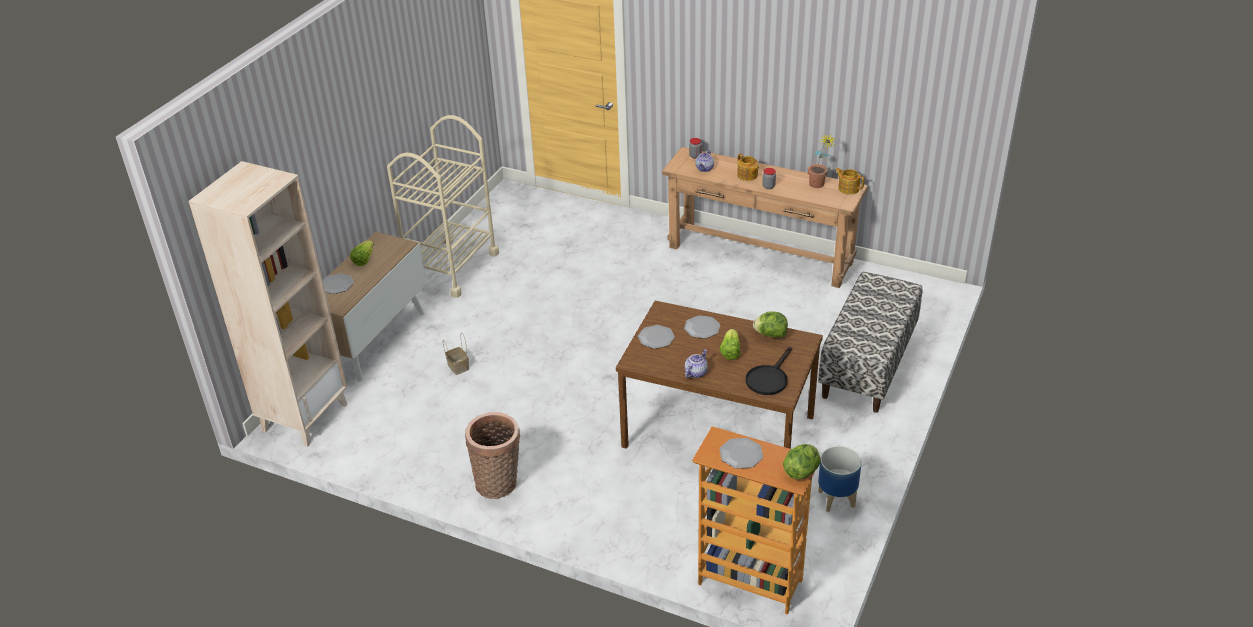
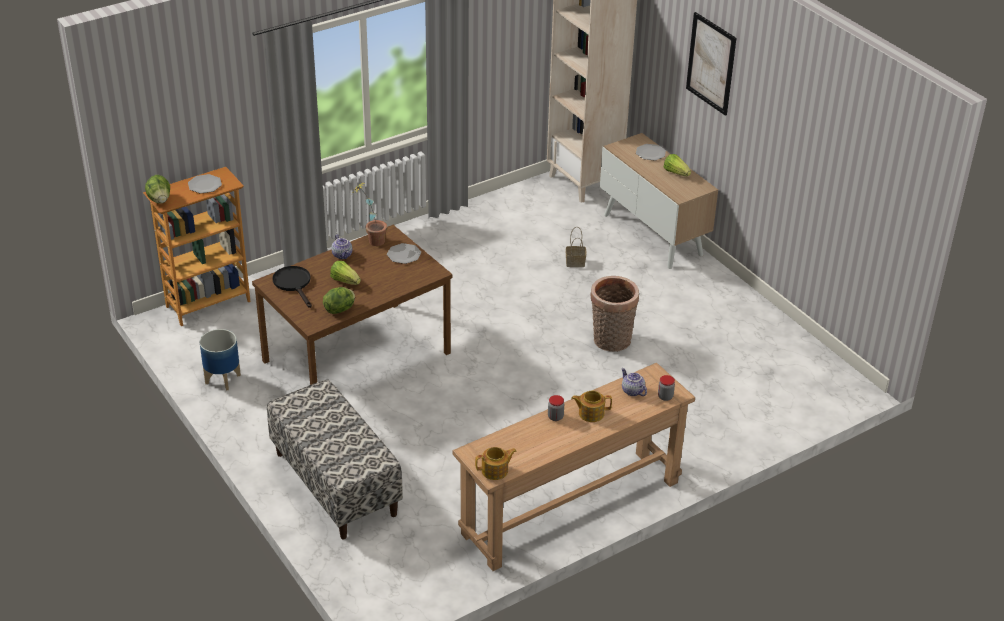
camera: 120 degrees right, 0 degrees up
beige cart [387,115,499,298] -> none
basket [465,412,521,499] -> basket moved to [590,276,639,352]
plate [684,315,720,339] -> none
potted plant [808,134,836,188] -> potted plant moved to [352,183,387,246]
none -> picture [686,12,736,116]

